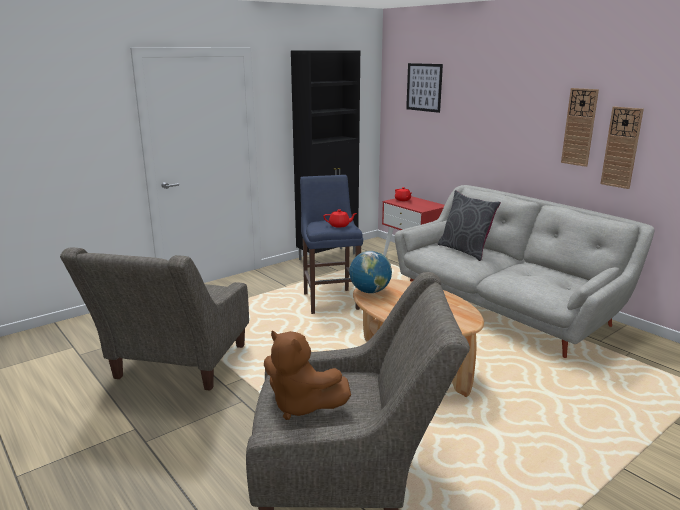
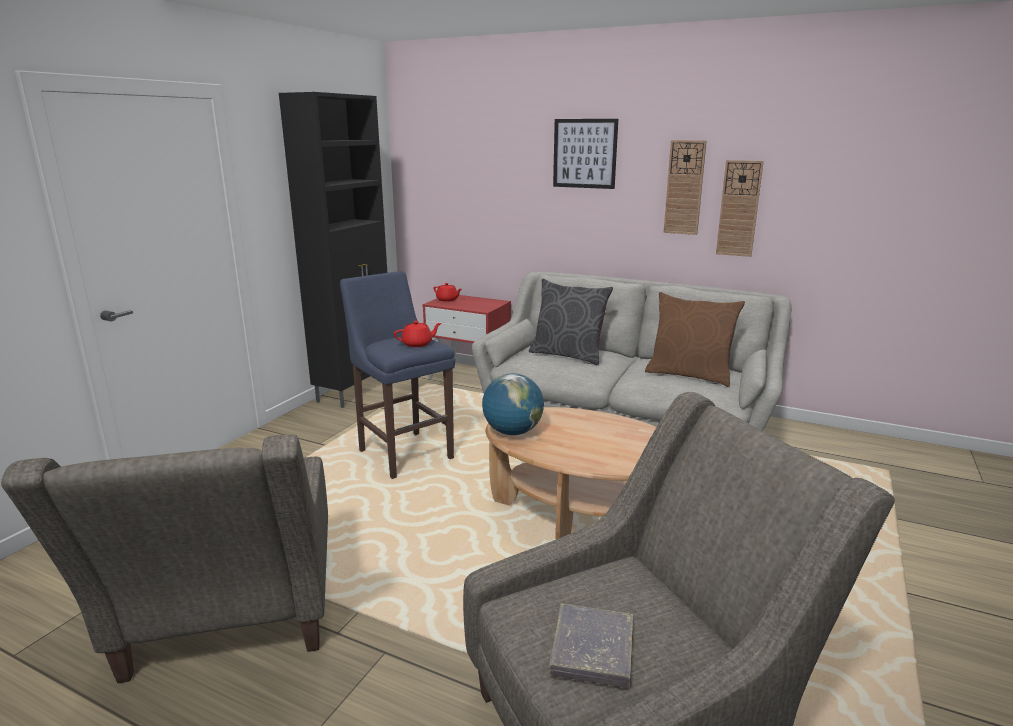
camera: 25 degrees left, 0 degrees up
brown plush toy [264,331,351,420] -> grey book [549,603,633,688]
picture [406,63,443,113] -> picture moved to [553,119,618,189]
none -> brown pillow [645,292,745,387]

